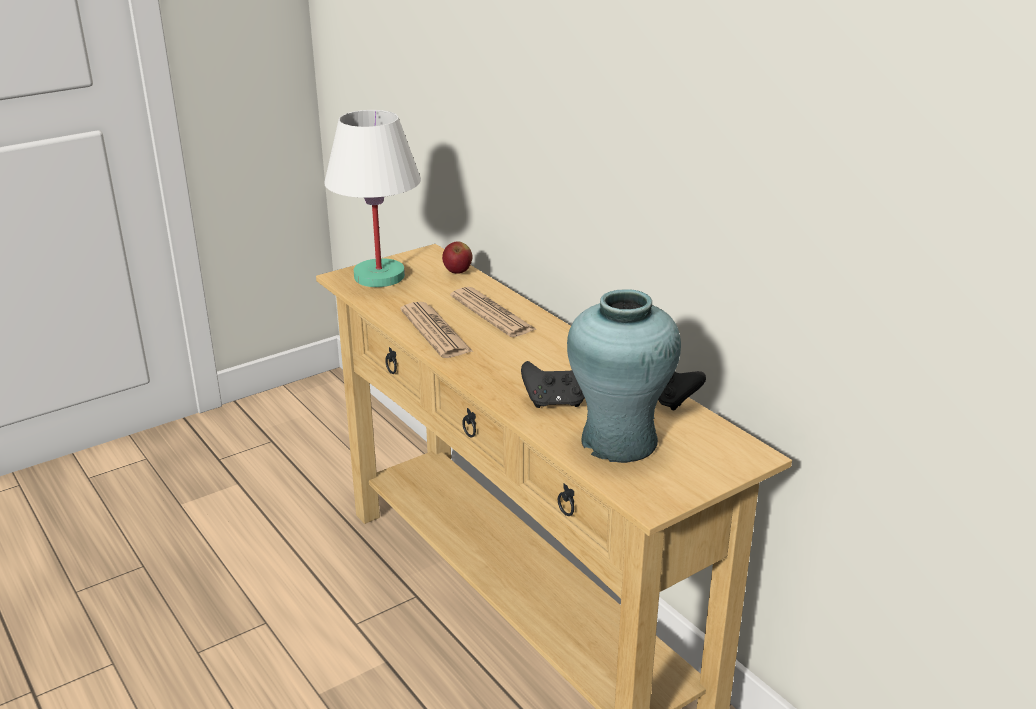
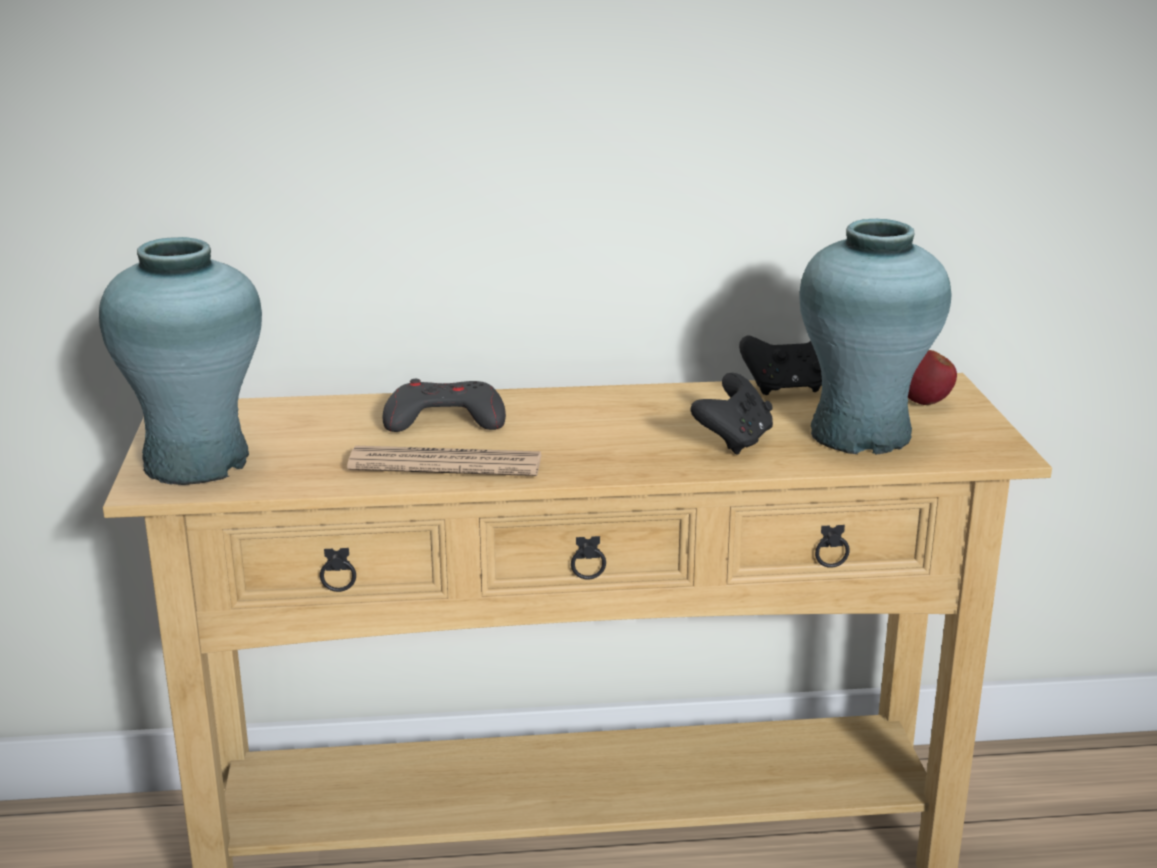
camera: 60 degrees left, 5 degrees down
white table lamp [324,110,421,287] -> turquoise vase [99,237,262,485]
apple [442,241,472,274] -> apple moved to [908,350,957,405]
newspaper [450,287,537,337] -> grey game controller [382,379,506,432]

